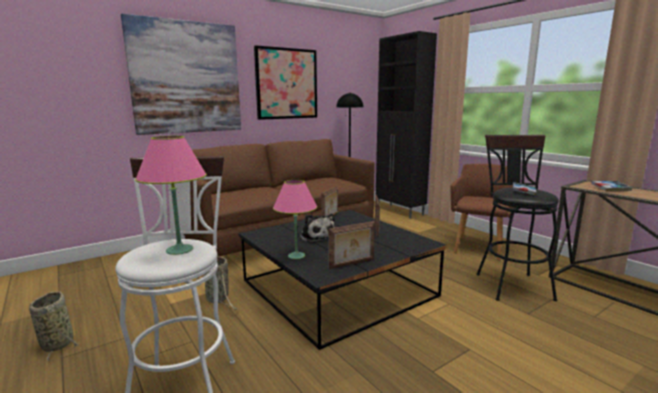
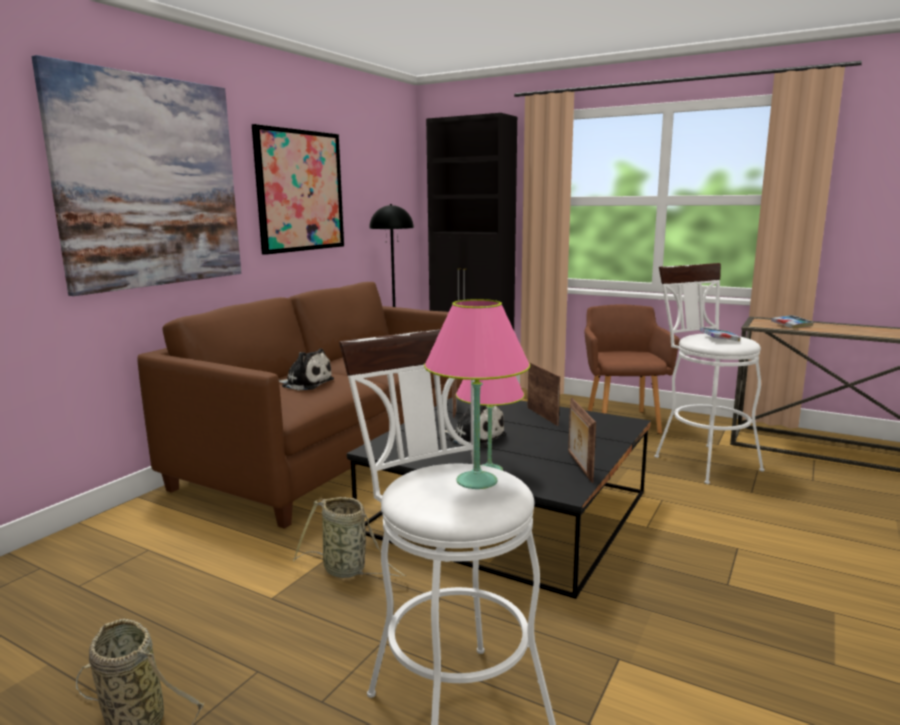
camera: 25 degrees left, 0 degrees up
picture frame [328,221,375,269] -> picture frame turned 135 degrees clockwise [568,398,596,483]
black stool [476,135,559,301] -> white stool [654,263,765,484]
none -> plush toy [279,348,334,391]

